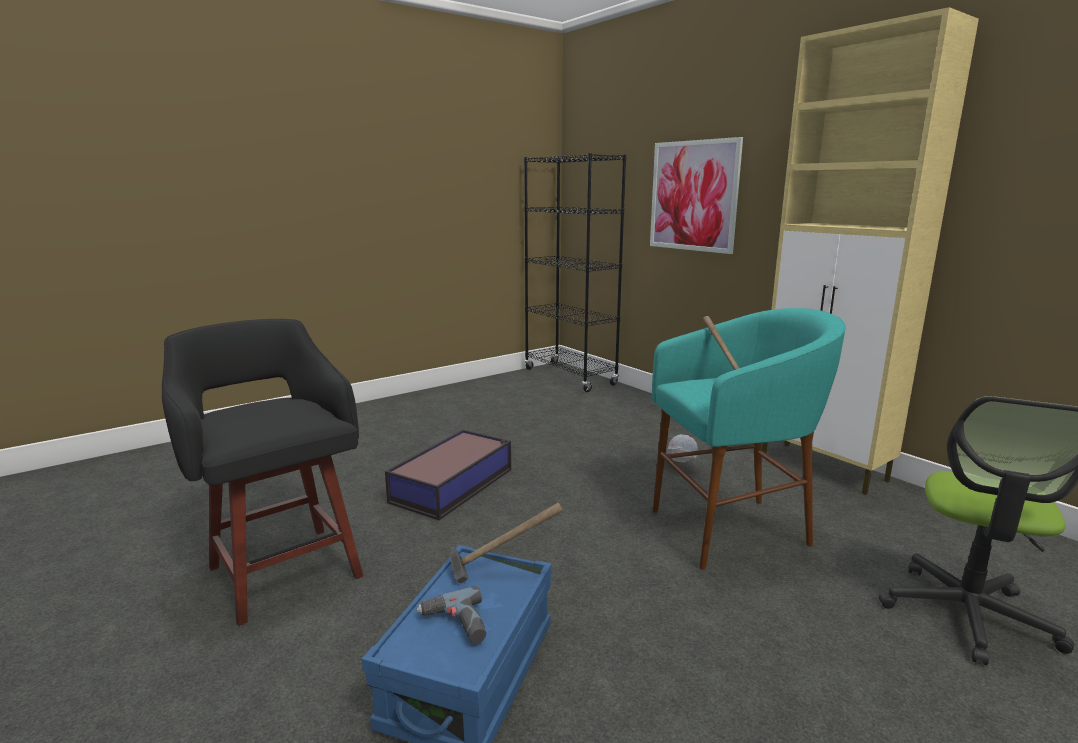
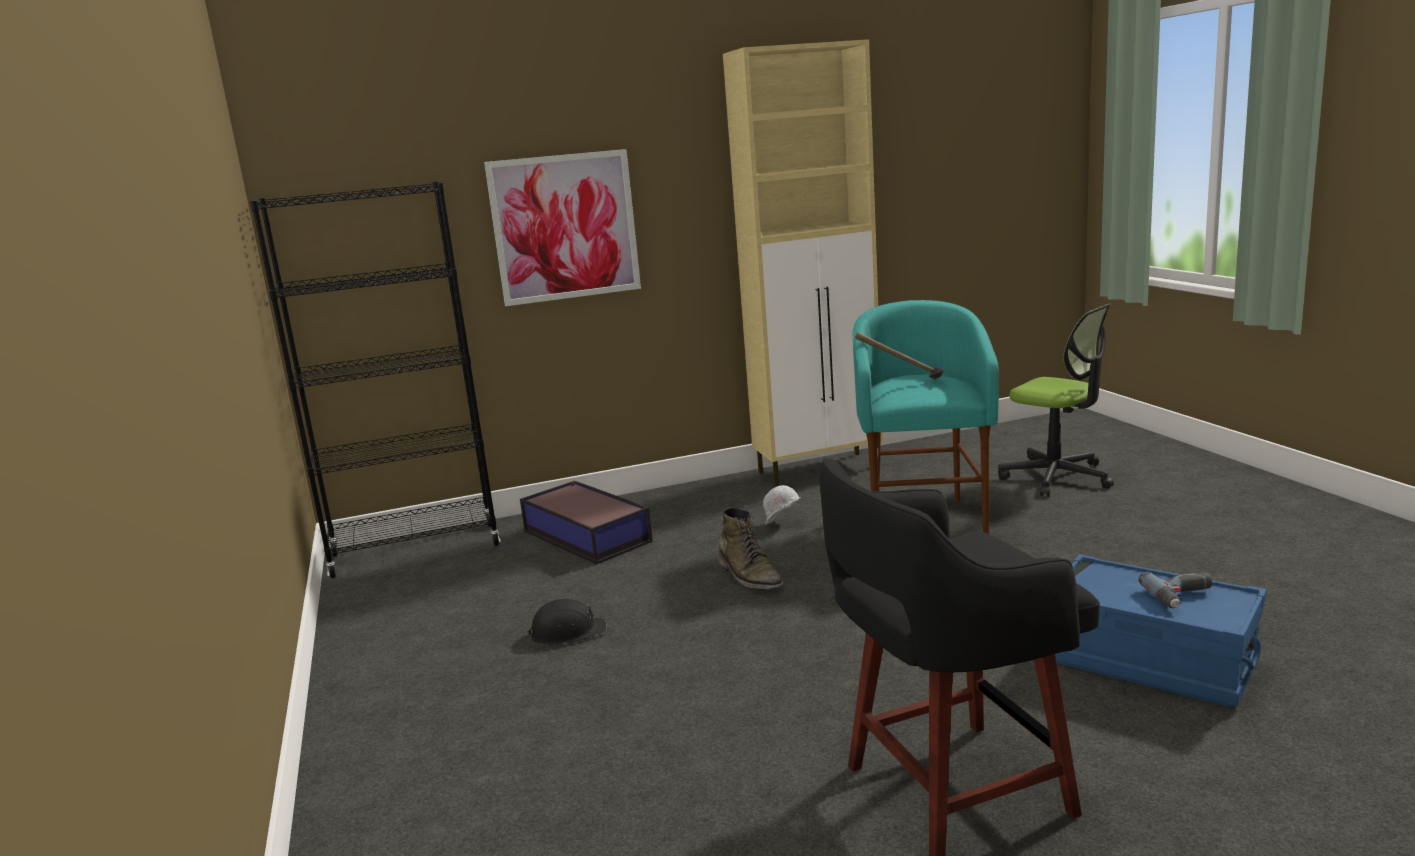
camera: 70 degrees left, 0 degrees up
storage box [385,430,511,520] -> storage box moved to [520,481,653,565]
hammer [450,502,563,584] -> none
none -> black hard hat [524,599,606,645]
none -> green boot [718,507,783,589]

